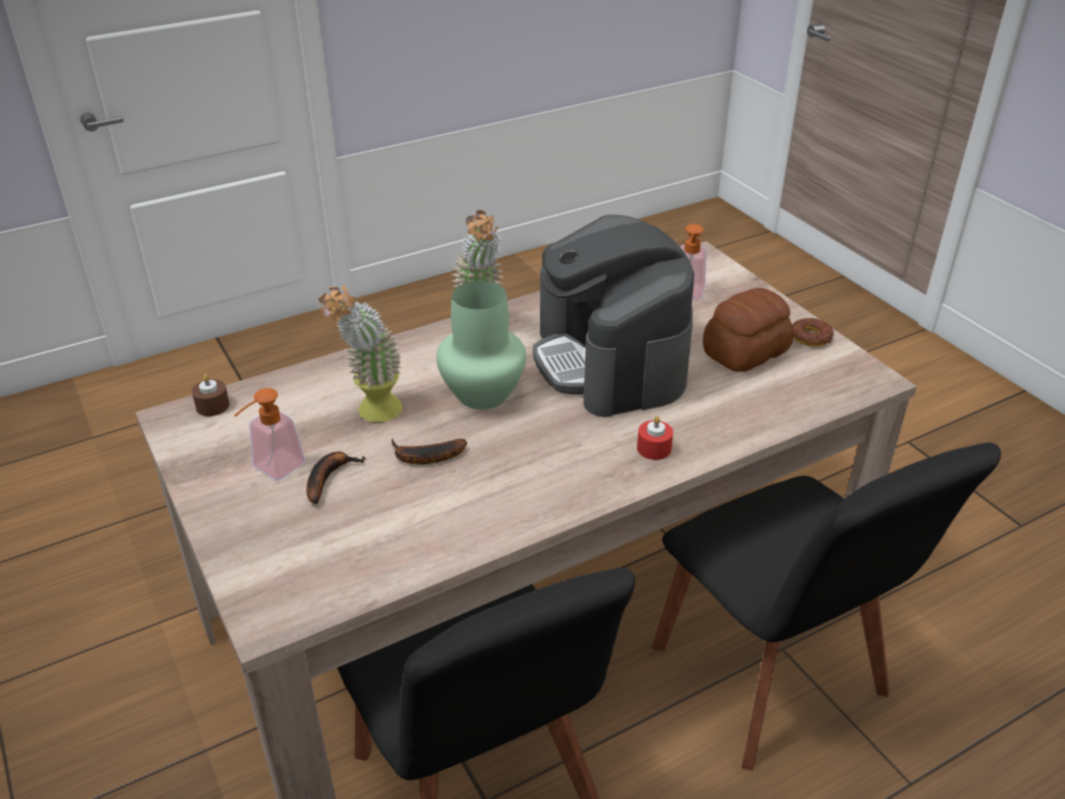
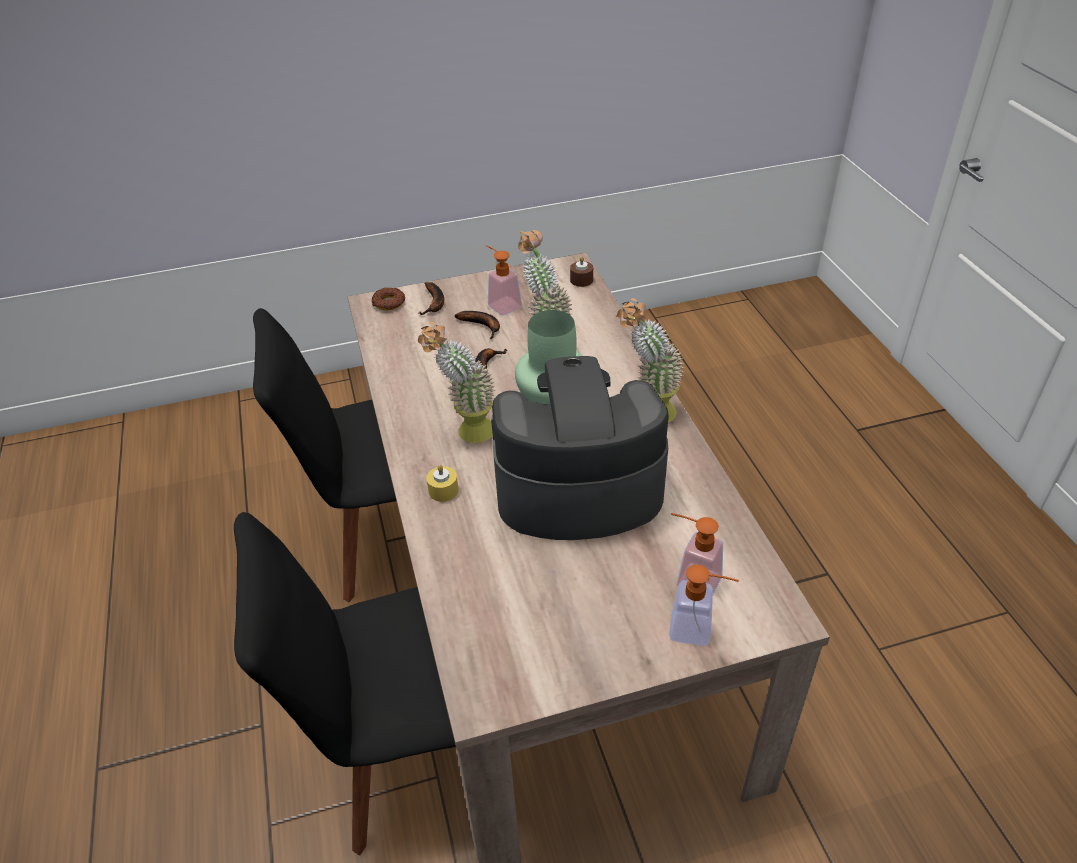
camera: 105 degrees right, 5 degrees up
red candle [637,416,673,460] -> yellow candle [426,465,459,502]
bread [703,288,794,372] -> none
donut [792,318,834,346] -> donut moved to [372,287,405,310]
none -> potted plant [418,322,496,443]
none -> banana [419,282,444,315]
none -> soap dispenser [669,565,739,646]

